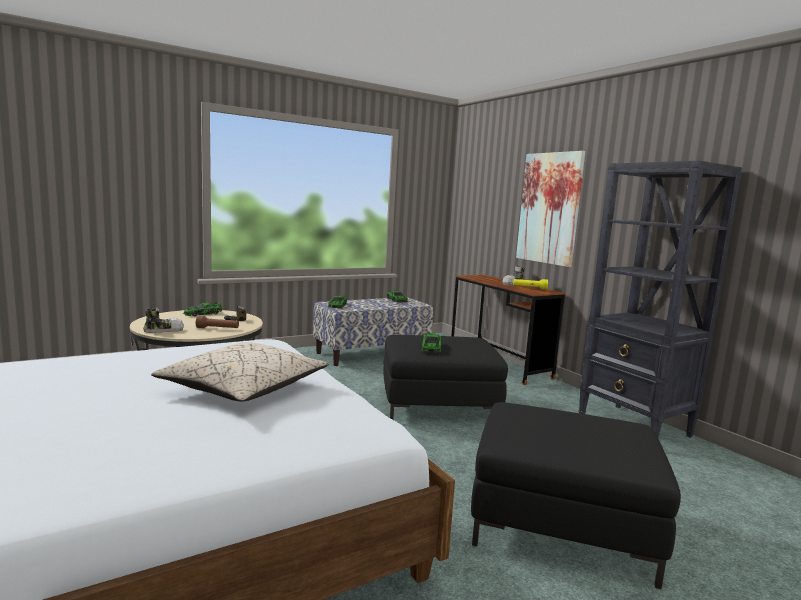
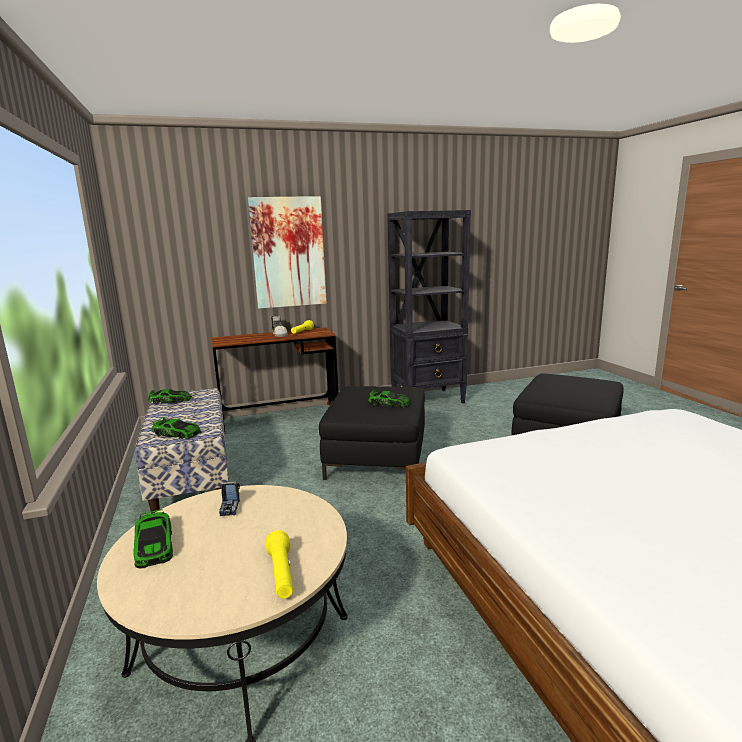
camera: 75 degrees left, 5 degrees up
shoe [143,308,184,333] -> yellow flashlight [266,530,293,599]
beige pillow [151,342,329,402] -> none
brown flashlight [196,316,239,328] -> none

